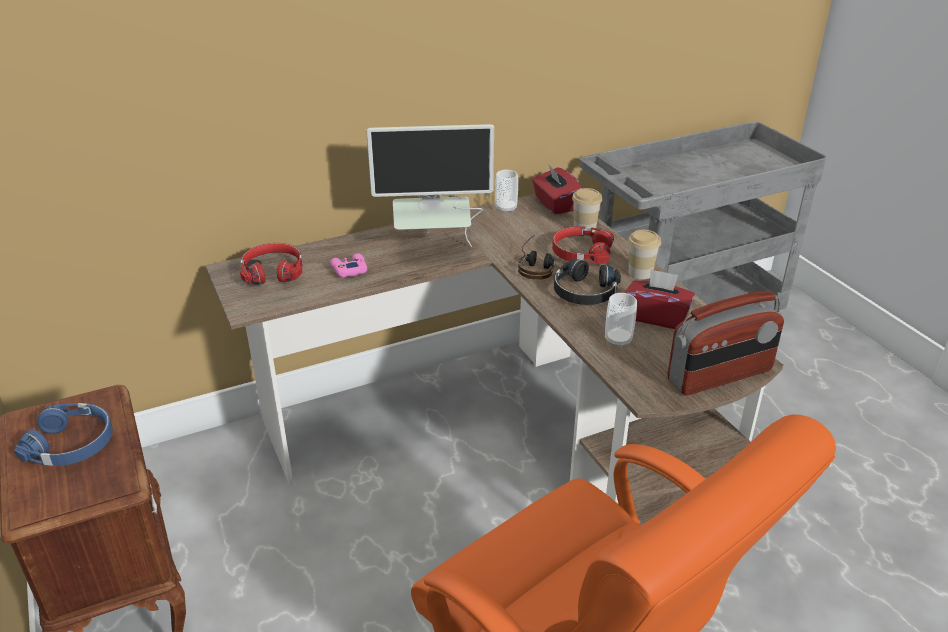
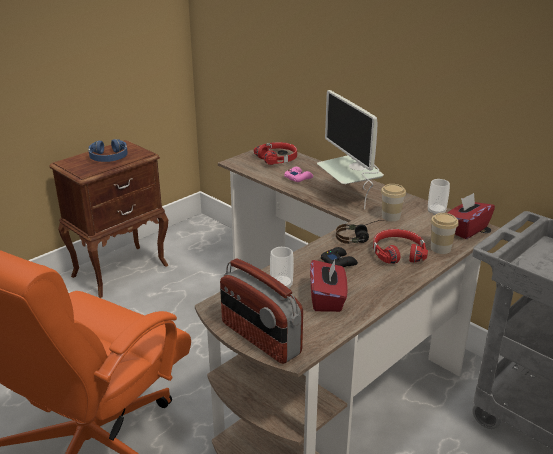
camera: 70 degrees right, 5 degrees down
black headphones [554,259,621,305] -> black game controller [321,247,358,267]
cup [628,230,661,280] -> cup moved to [381,184,406,222]

